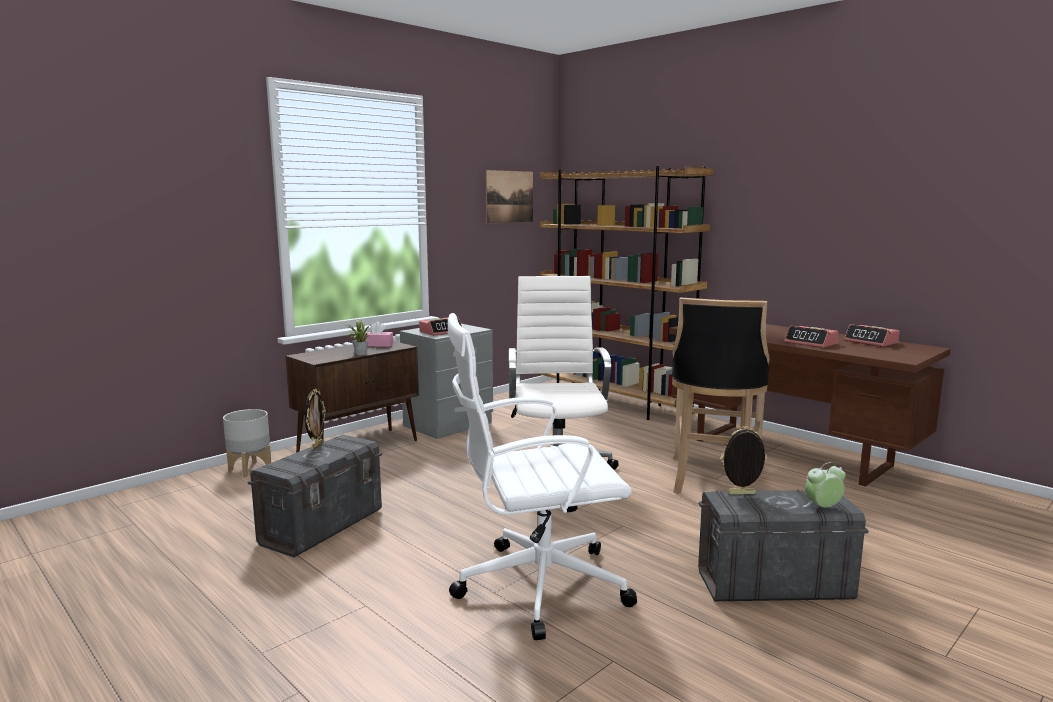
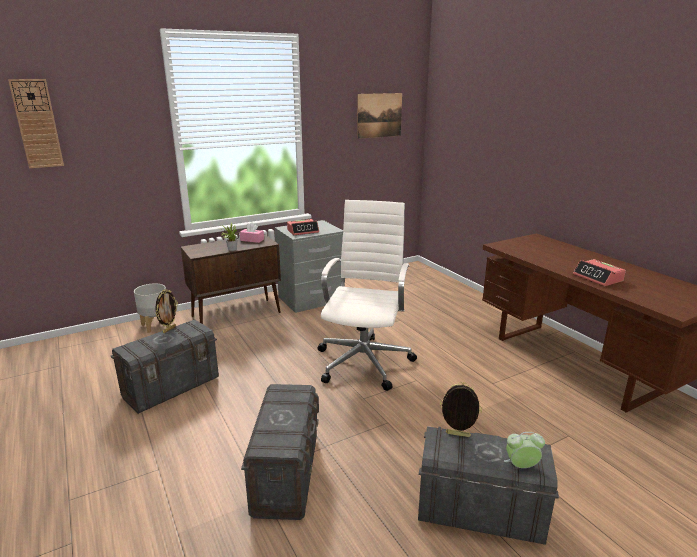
camera: 15 degrees right, 10 degrees up
white office chair [448,313,637,640] -> grey storage box [241,384,319,520]
brown bookcase [539,166,714,420] -> none
black stool [672,298,770,494] -> none
alarm clock [844,324,900,347] -> none
none -> wall clock [8,79,64,168]

